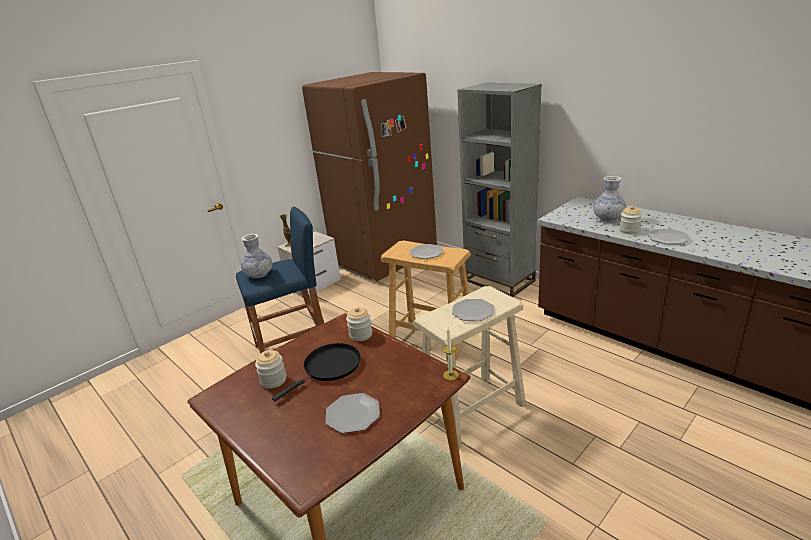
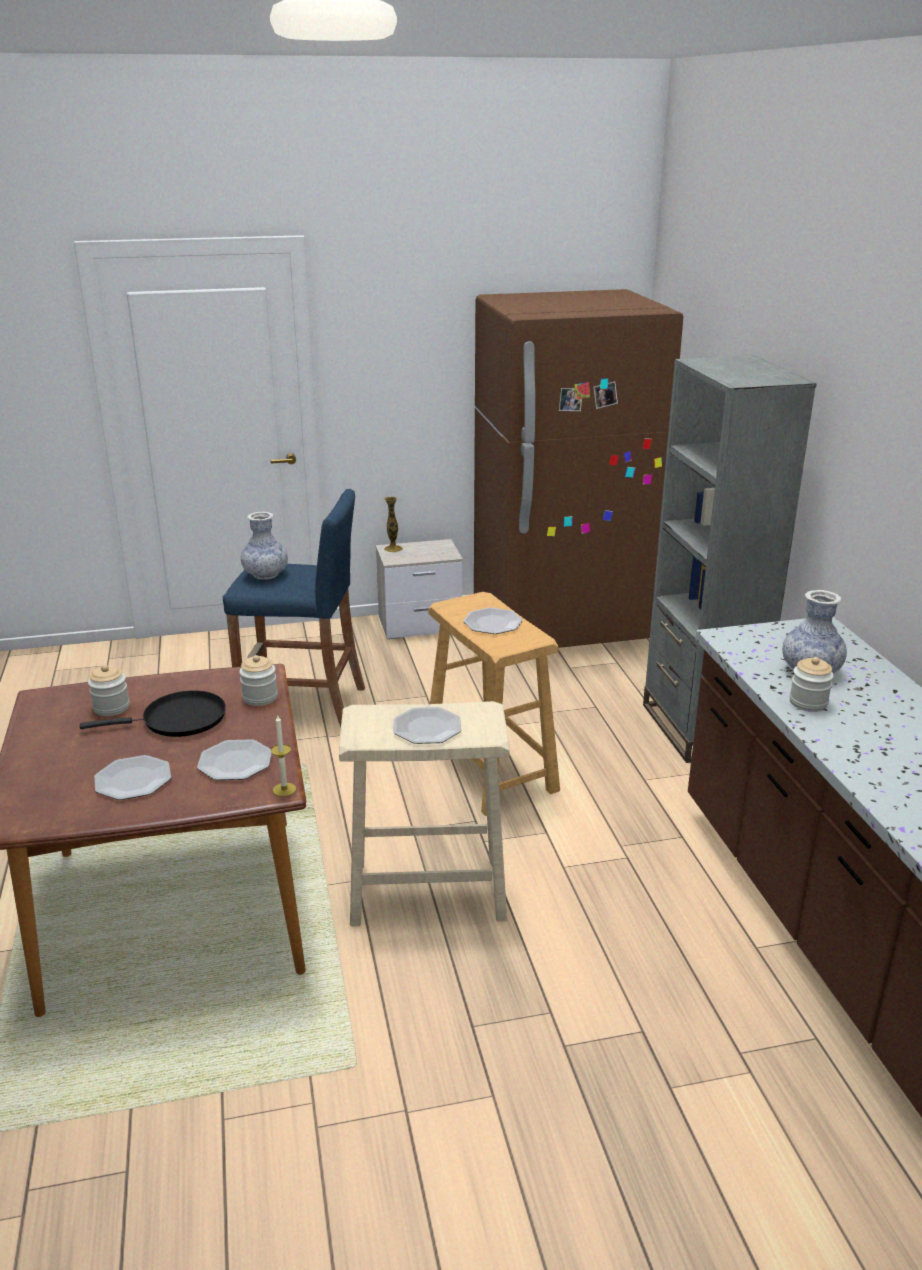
camera: 30 degrees right, 0 degrees up
plate [648,229,691,244] -> plate moved to [197,739,272,780]

